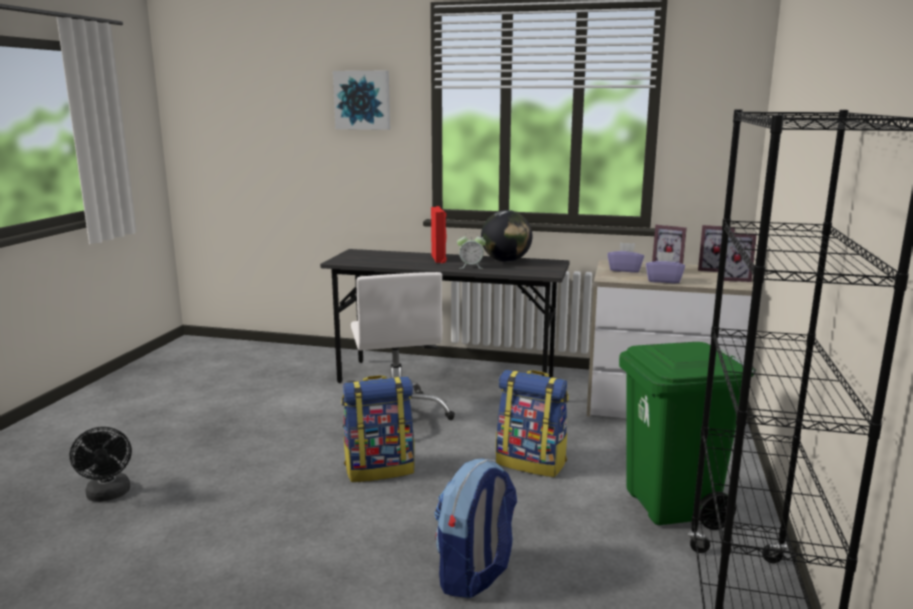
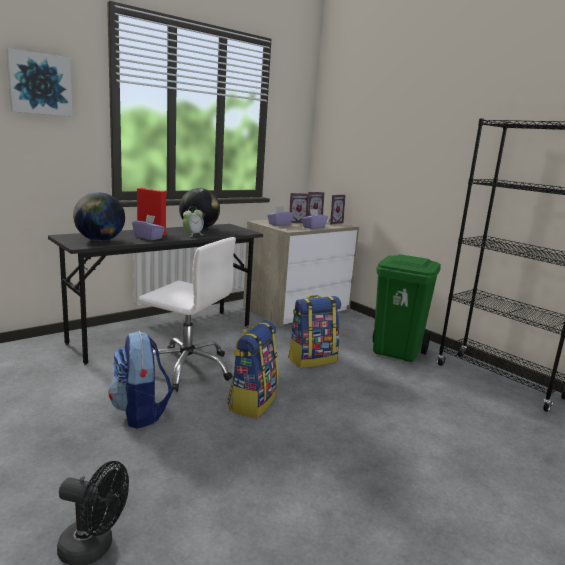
camera: 55 degrees left, 0 degrees up
backpack [434,458,517,598] -> backpack moved to [108,331,172,429]
none -> globe [73,192,125,241]
none -> purple tissue box [132,215,165,240]

